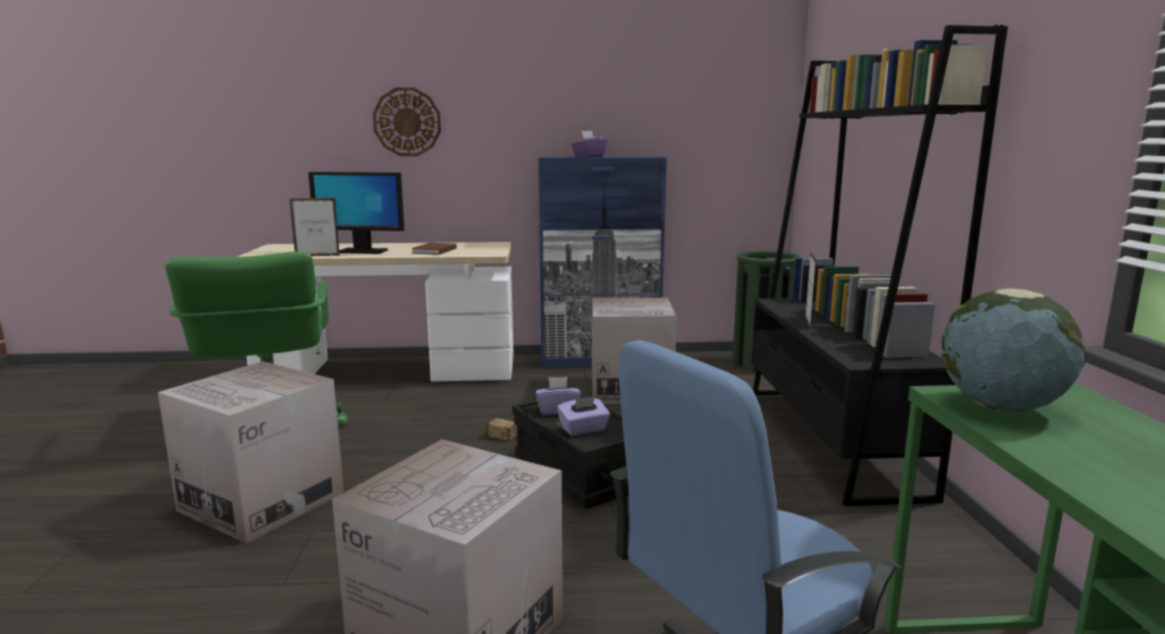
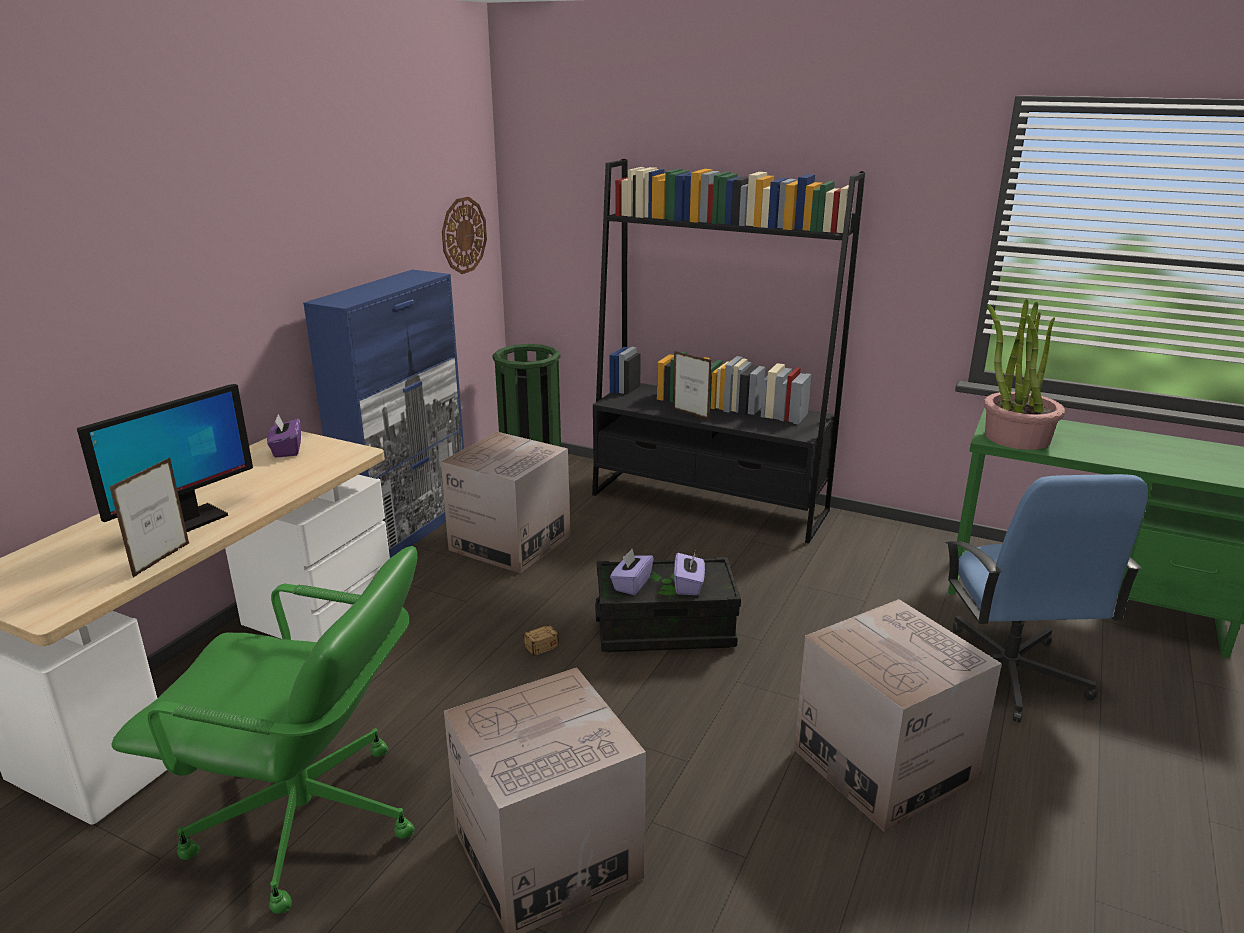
camera: 60 degrees left, 10 degrees up
wall clock [373,87,441,156] -> wall clock moved to [442,197,487,274]
brown book [412,243,457,255] -> none
purple tissue box [571,131,607,157] -> purple tissue box moved to [267,414,301,458]
globe [941,288,1085,412] -> potted plant [984,299,1065,450]

